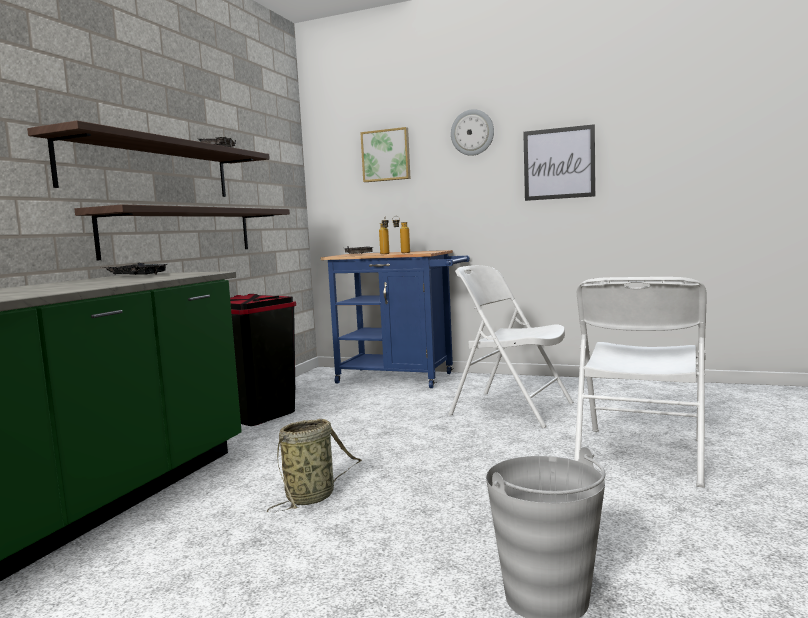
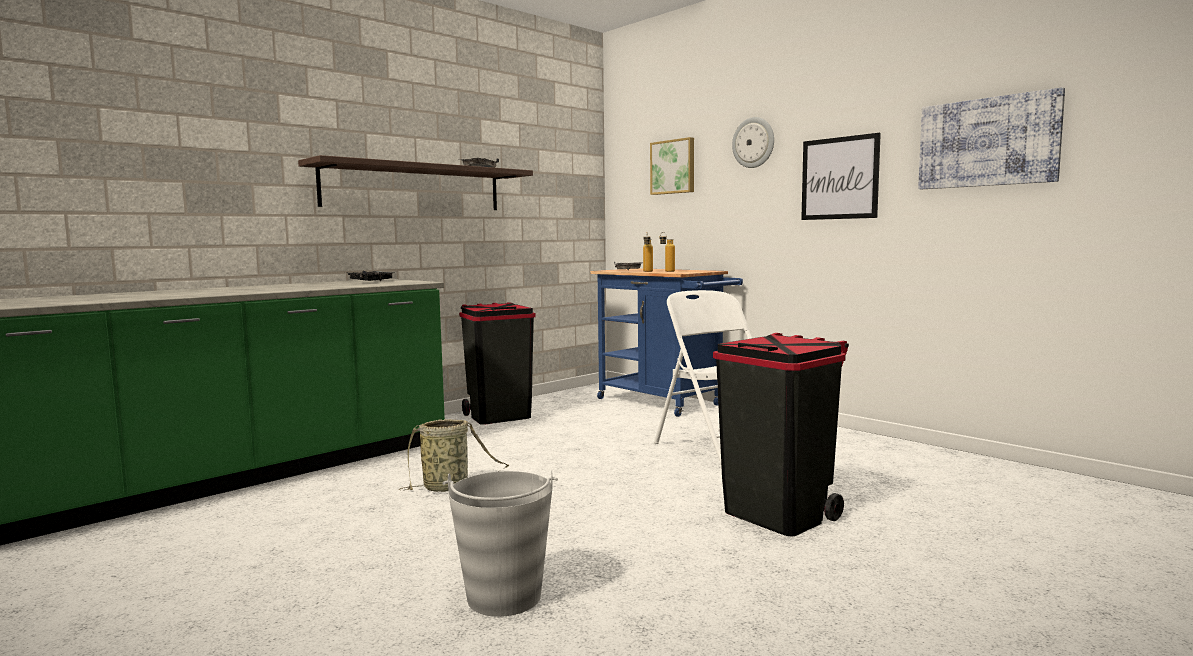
camera: 25 degrees right, 0 degrees up
shelf [74,204,290,260] -> none
white chair [574,277,707,488] -> black trash can [713,333,849,537]
none -> picture [918,87,1065,189]

